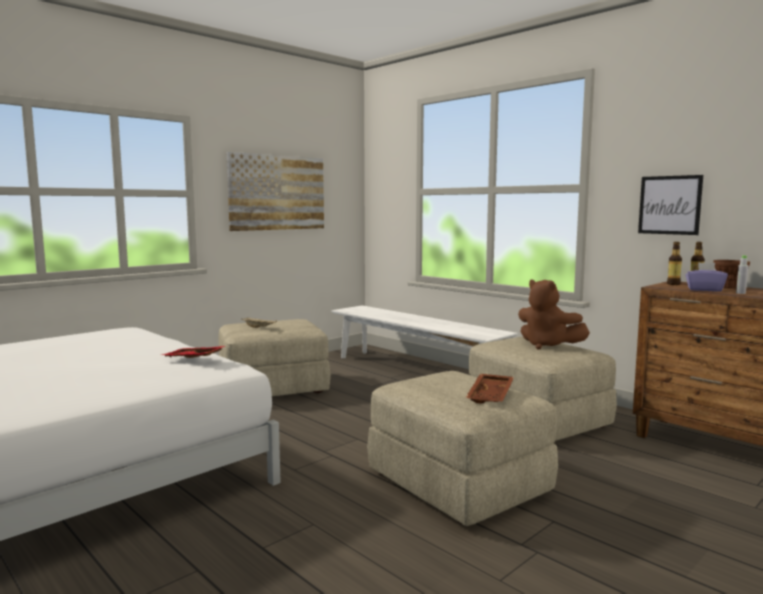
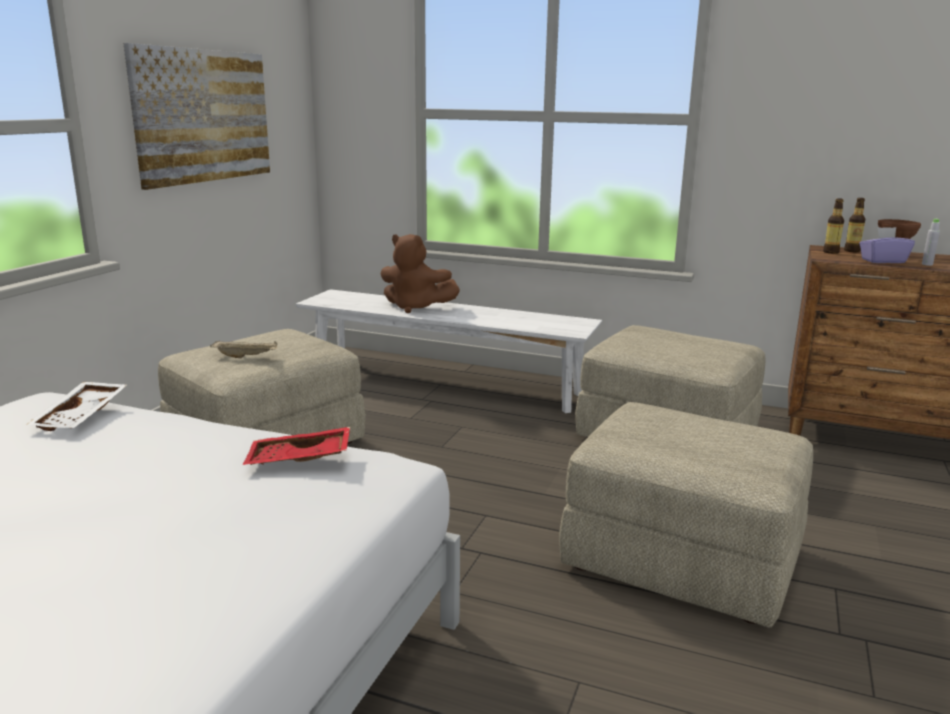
camera: 25 degrees left, 10 degrees up
brown tray [465,374,514,404] -> none
brown plush toy [518,280,590,349] -> brown plush toy moved to [381,234,460,313]
picture [638,175,703,235] -> none
none -> white tray [26,382,127,431]

